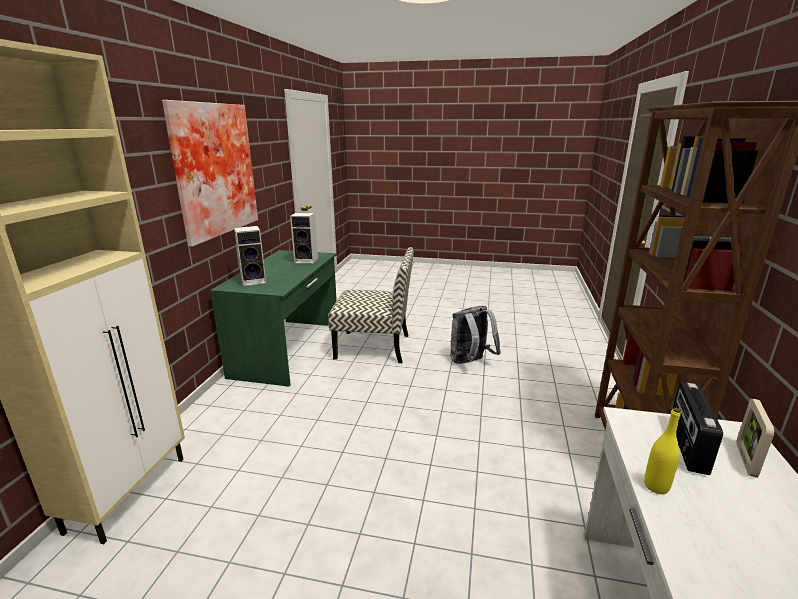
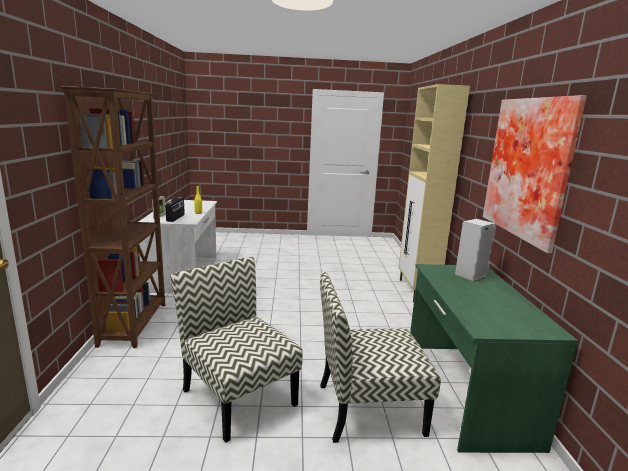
camera: 165 degrees right, 5 degrees down
speaker [290,213,318,264] -> none
grey backpack [450,306,501,364] -> chair [170,257,303,443]

